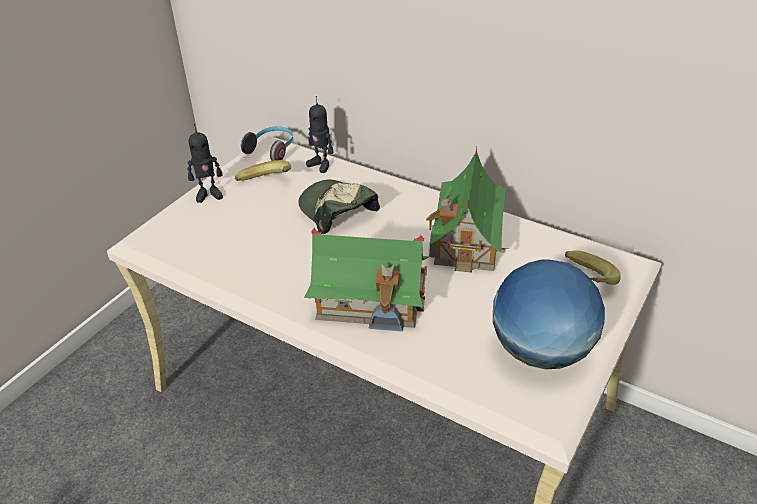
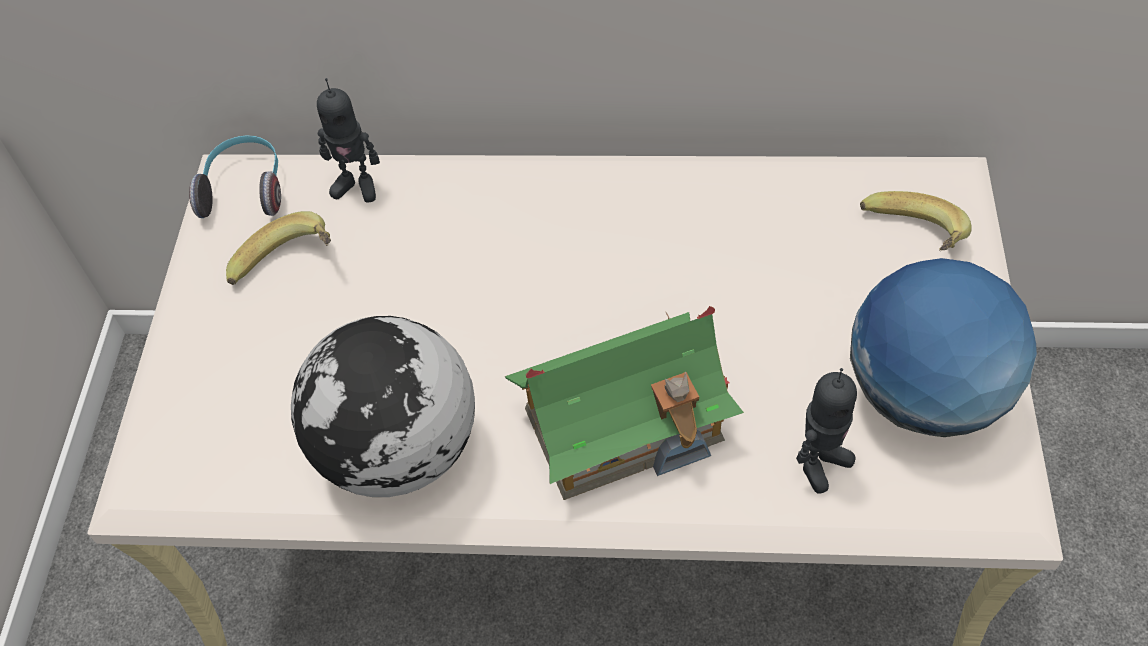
camera: 25 degrees left, 15 degrees up
toy robot [187,124,223,203] -> toy robot moved to [796,368,857,494]
cap [298,180,380,234] -> none
toy house [426,148,509,273] -> none
none -> globe [291,316,475,497]

